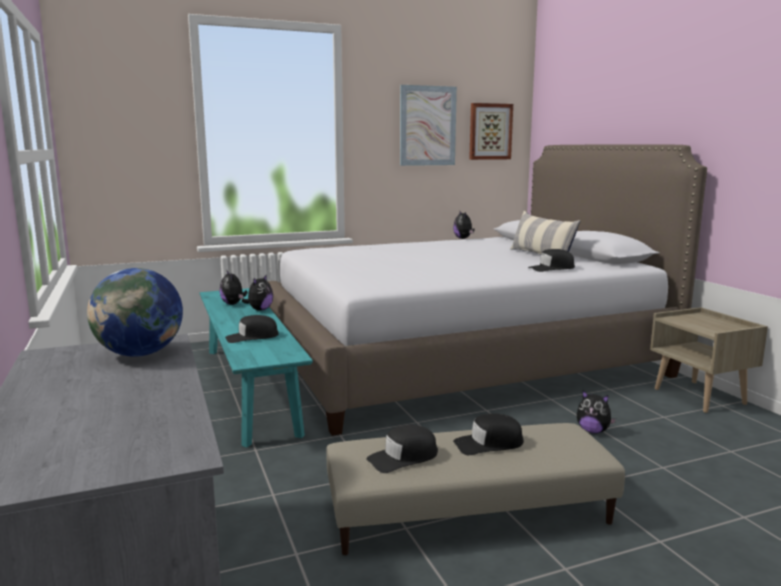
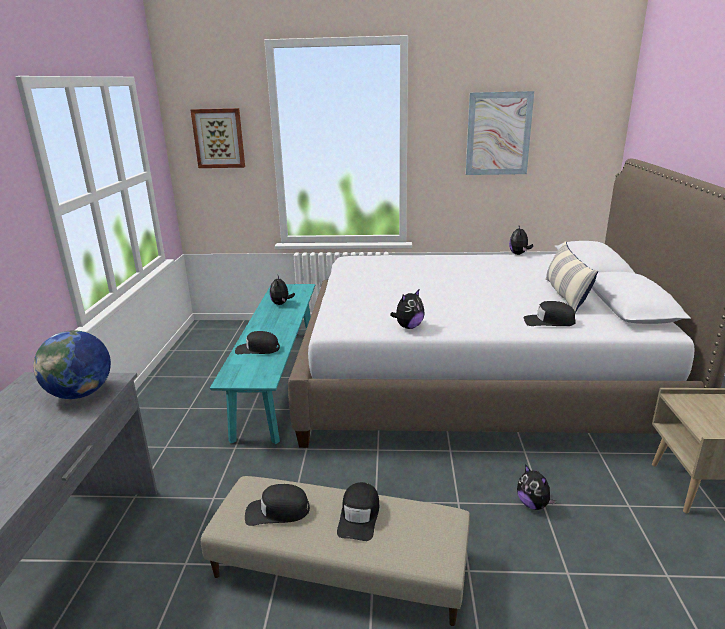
camera: 25 degrees right, 10 degrees up
plush toy [242,274,273,311] -> plush toy moved to [390,289,425,329]
black cap [453,413,524,455] -> black cap turned 90 degrees counterclockwise [337,482,379,541]
picture [469,103,513,160] -> picture moved to [191,108,245,168]

